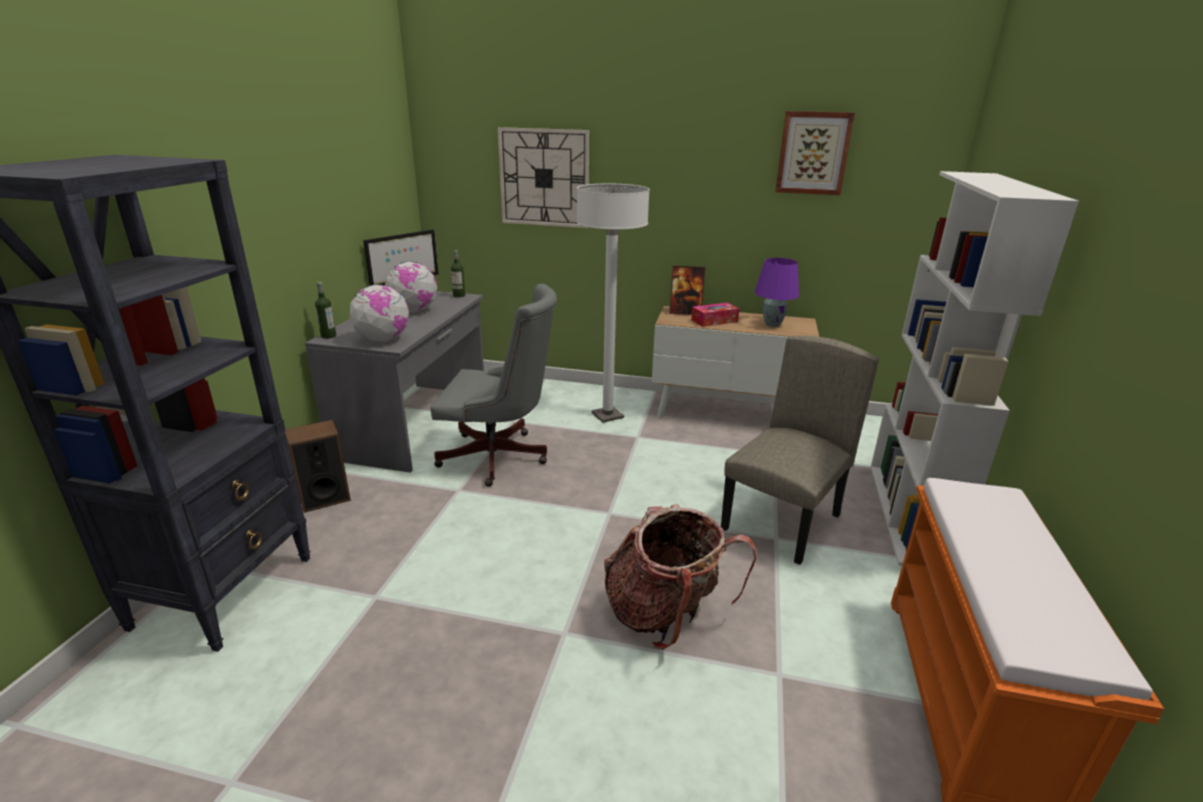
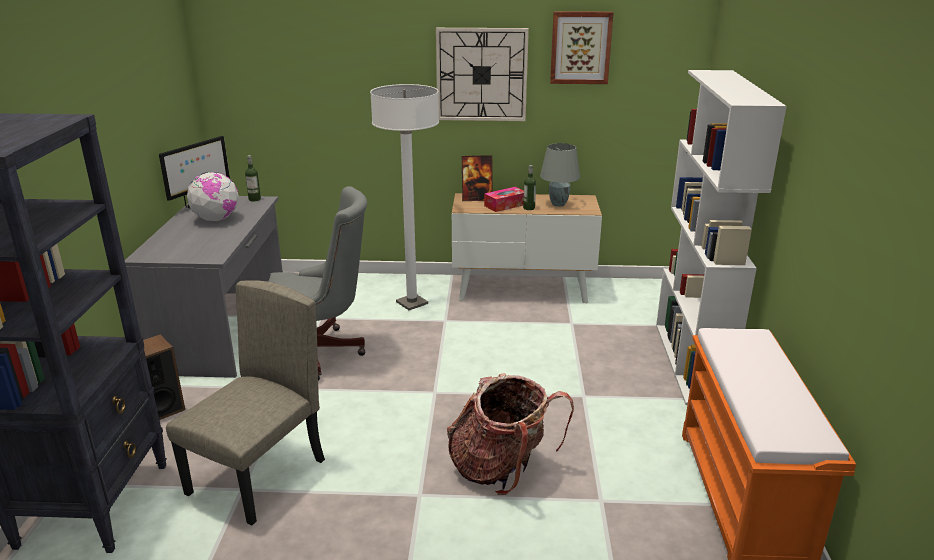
camera: 10 degrees left, 0 degrees up
bottle [315,282,336,339] -> bottle moved to [523,165,536,210]
globe [349,284,409,342] -> none
wall clock [498,127,589,228] -> wall clock moved to [436,28,529,121]
beige chair [721,336,879,565] -> beige chair moved to [166,280,325,525]
purple table lamp [755,258,799,327] -> grey table lamp [540,143,580,207]

